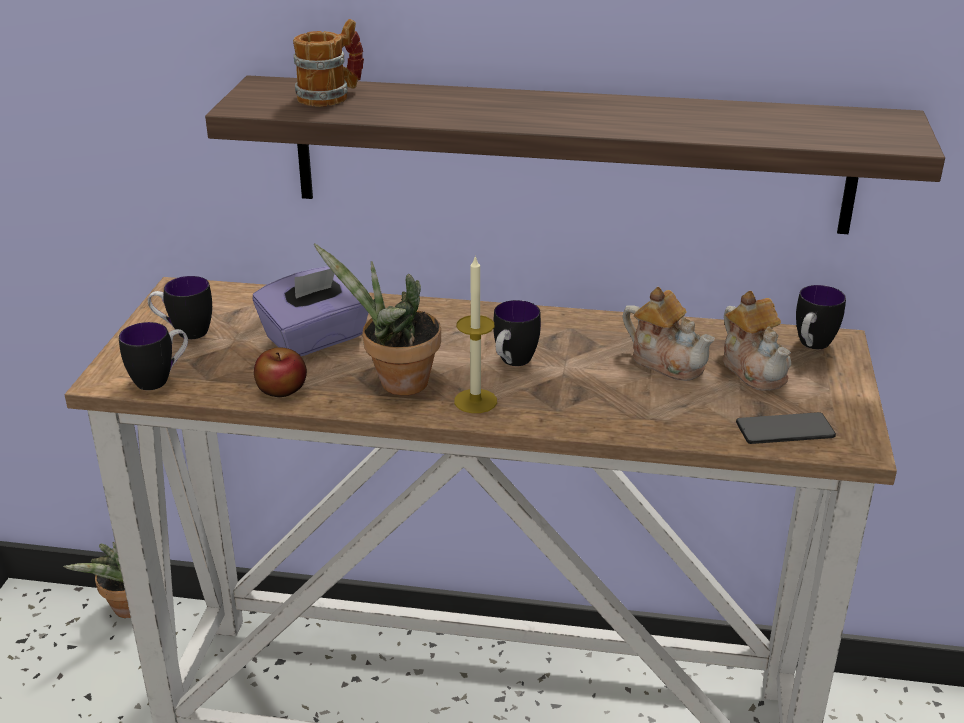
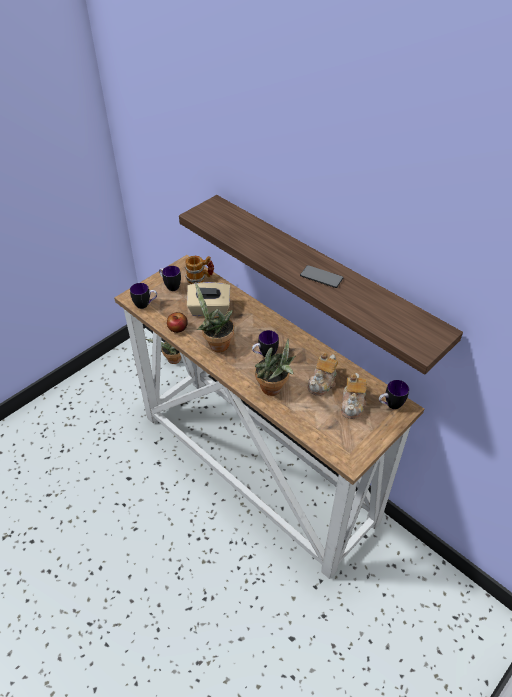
camera: 35 degrees right, 15 degrees up
purple tissue box [253,266,369,356] -> beige tissue box [187,282,230,316]
mug [293,19,364,107] -> mug moved to [185,256,214,284]
candle [454,256,497,413] -> none
teapot [622,287,715,381] -> teapot turned 45 degrees clockwise [308,353,338,396]
phone [736,412,836,444] -> phone moved to [300,265,343,288]
none -> potted plant [255,339,295,396]

